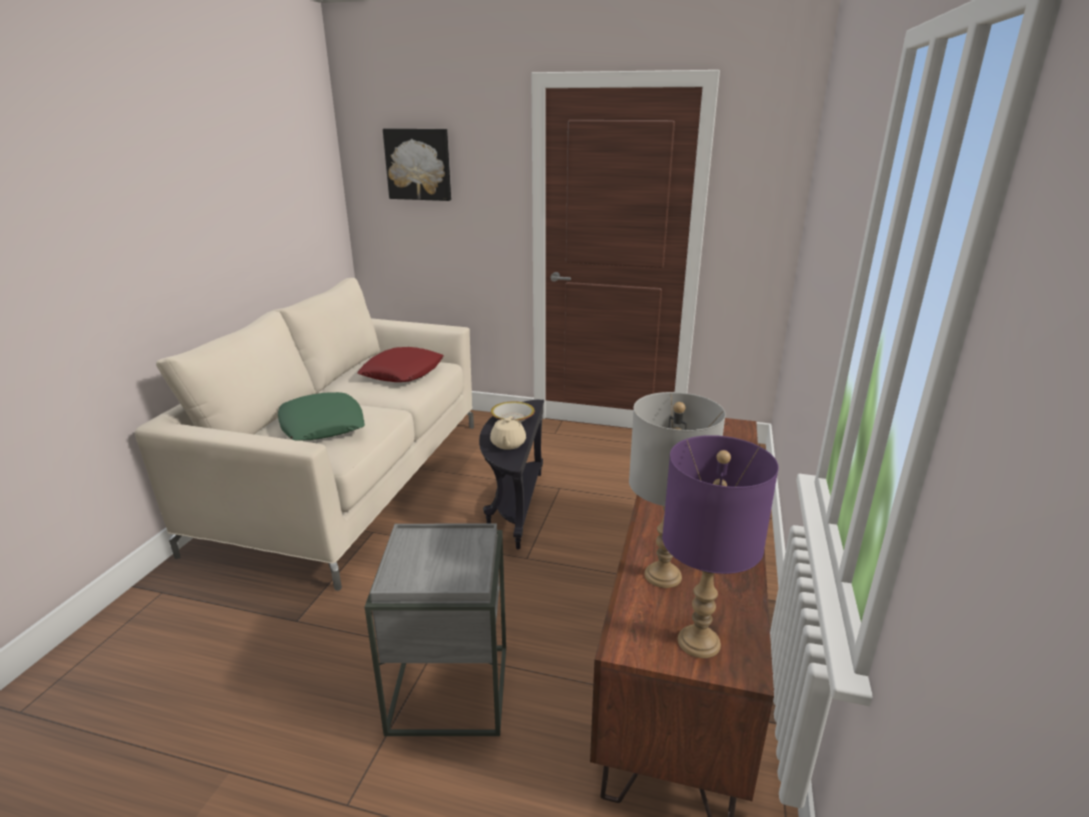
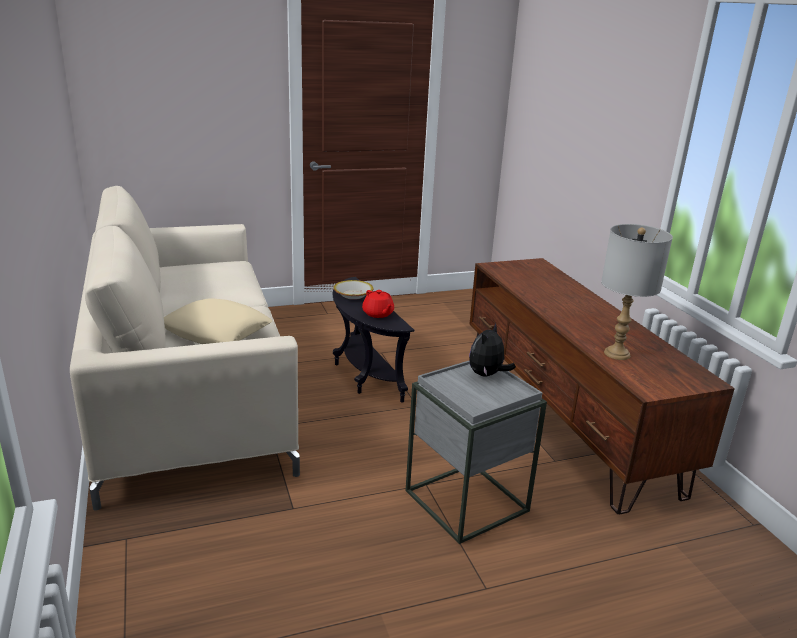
camera: 35 degrees left, 0 degrees up
green pillow [278,392,365,441] -> beige pillow [164,298,273,344]
red pillow [358,347,443,382] -> none
picture [383,129,451,201] -> none
beige teapot [490,416,526,450] -> red teapot [362,290,394,318]
purple table lamp [662,435,779,658] -> none
none -> plush toy [469,323,516,377]

